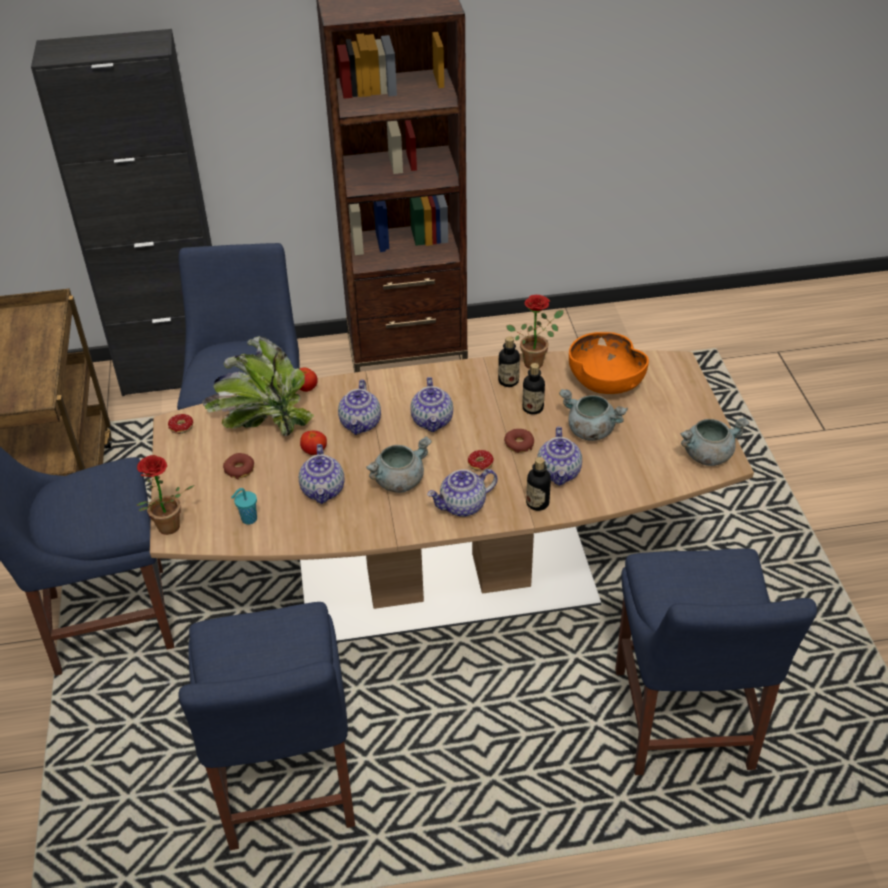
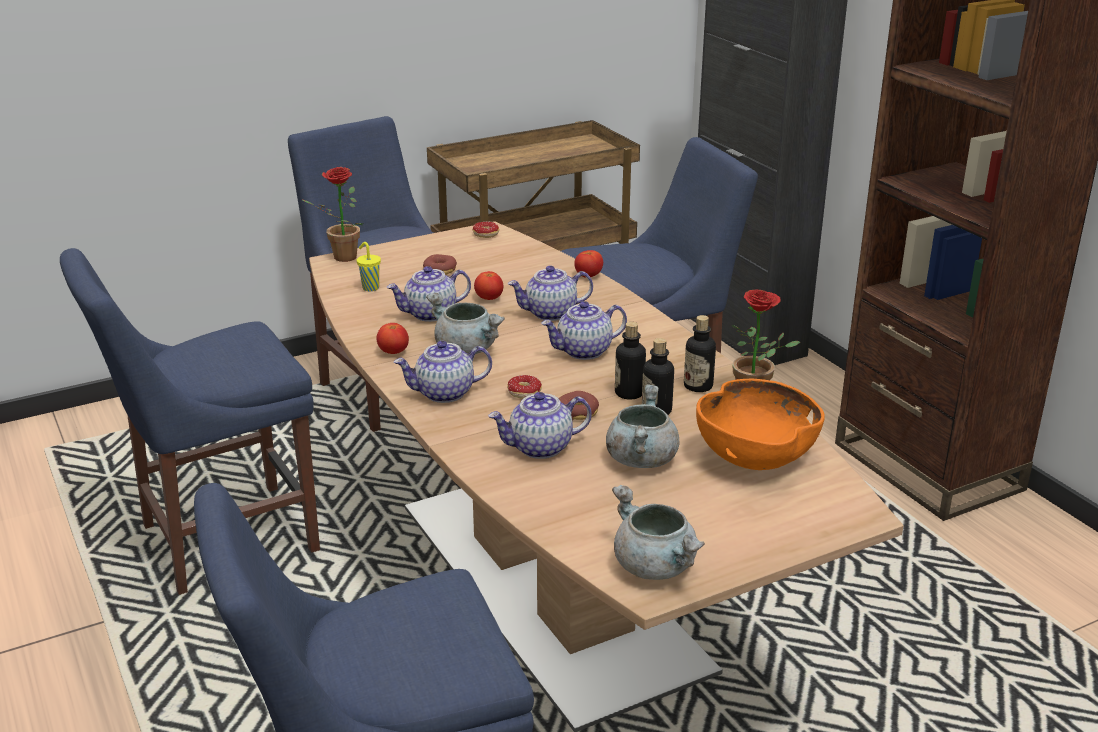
camera: 70 degrees right, 15 degrees down
potted plant [202,336,314,436] -> none
turquoise cup [231,488,257,525] -> yellow cup [357,242,381,291]
teapot [427,469,498,517] -> teapot turned 60 degrees counterclockwise [394,341,492,403]
bottle [526,457,551,511] -> bottle moved to [615,322,646,399]
none -> tomato [377,323,409,354]

